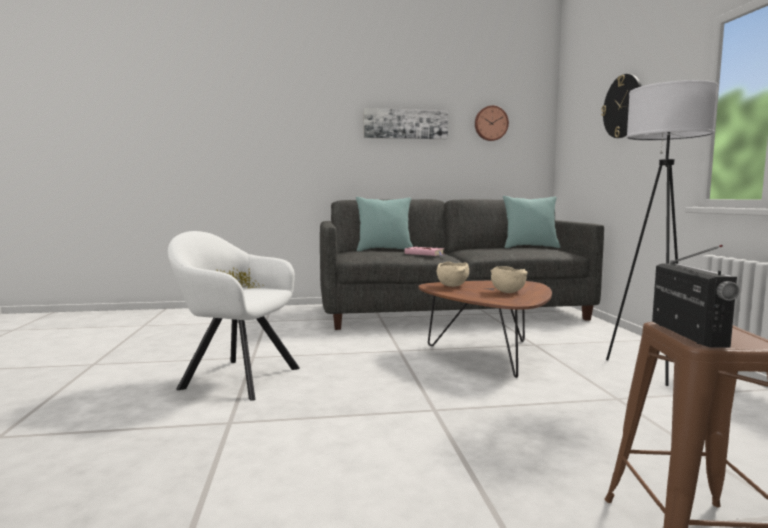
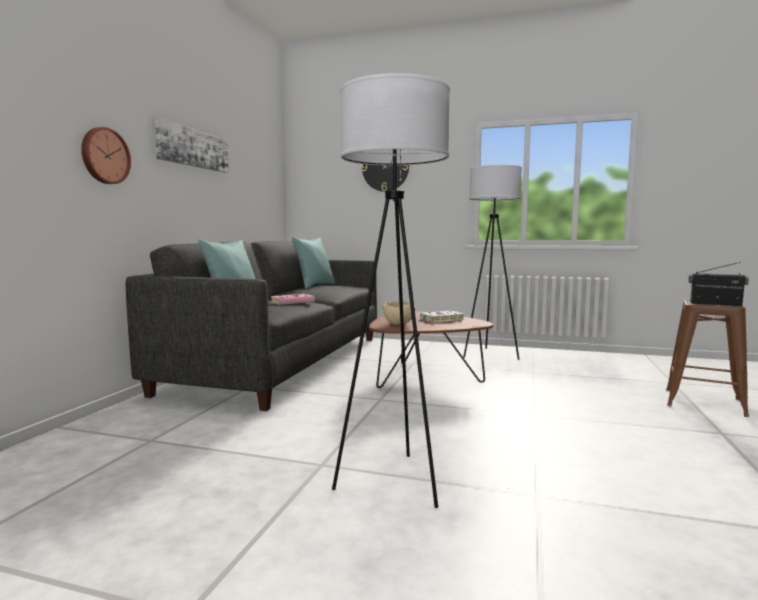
camera: 65 degrees left, 0 degrees up
white armchair [168,231,300,401] -> white floor lamp [332,73,450,508]
wall clock [475,106,509,141] -> wall clock moved to [81,127,131,184]
beige bowl [491,266,528,293] -> white book [419,311,464,323]

